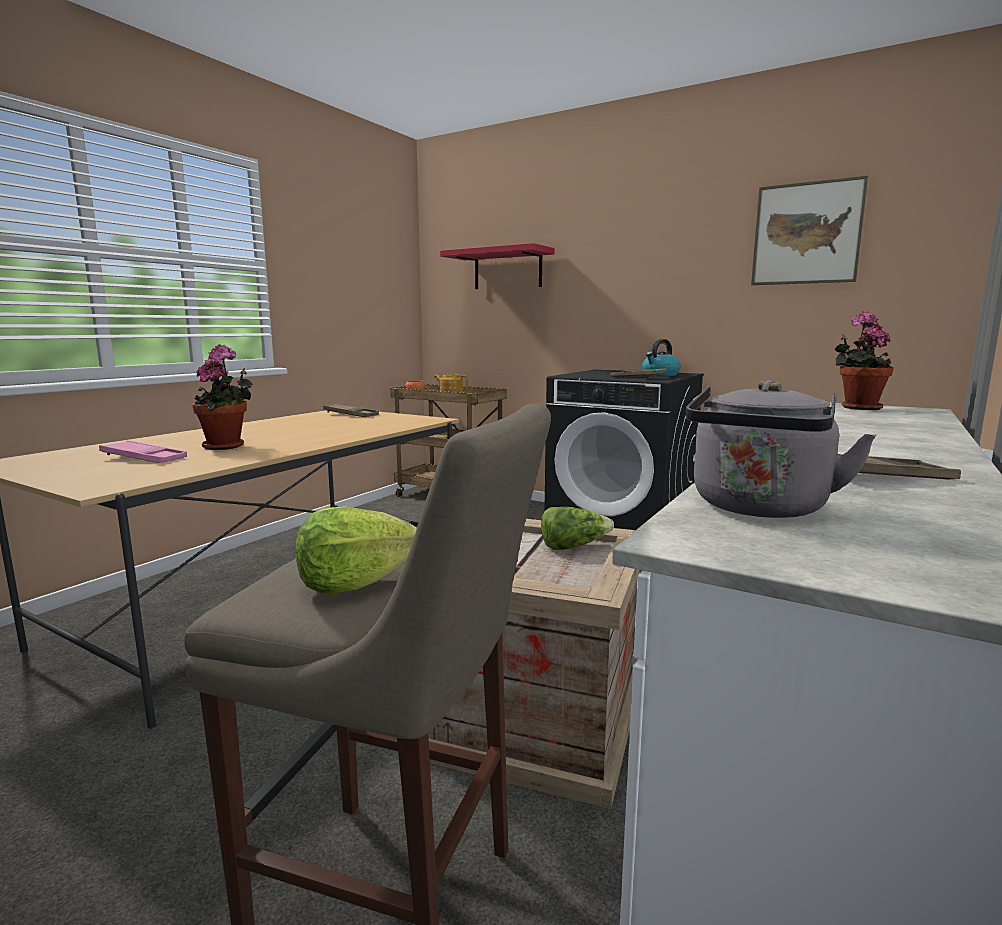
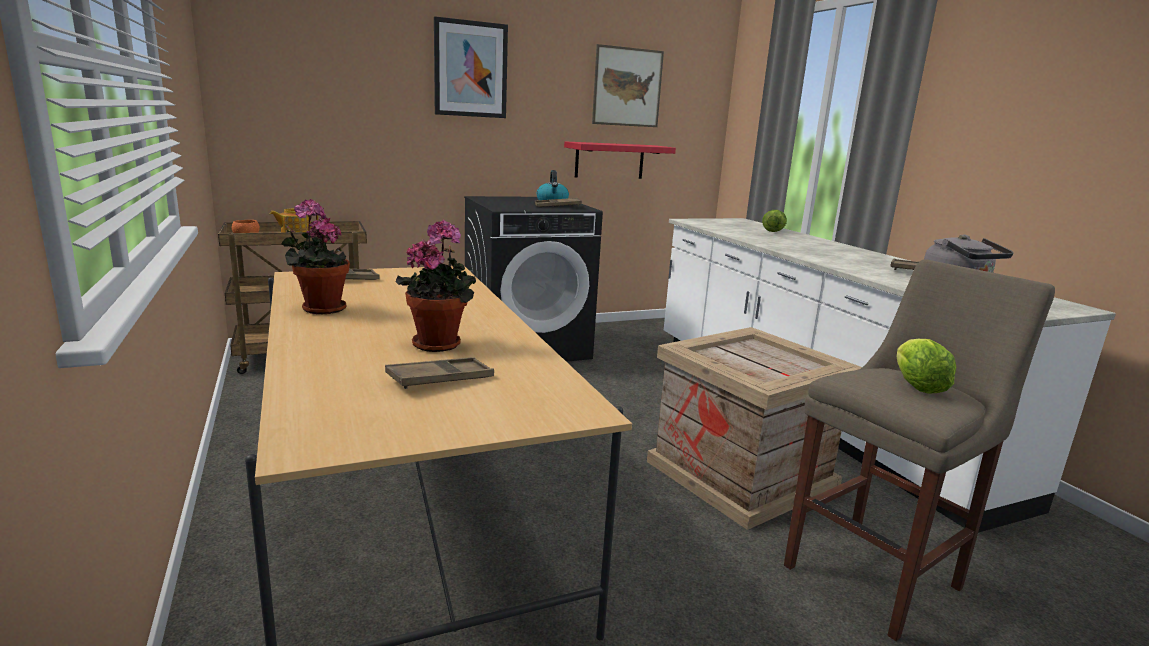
camera: 55 degrees left, 5 degrees up
pink tray [99,440,187,463] -> brown tray [385,357,494,389]
red shelf [440,243,555,289] -> red shelf moved to [564,141,676,179]
lettuce [541,507,614,550] -> lettuce moved to [762,210,787,232]
potted plant [834,311,894,410] -> potted plant moved to [281,199,350,314]
none -> picture [434,16,508,118]

